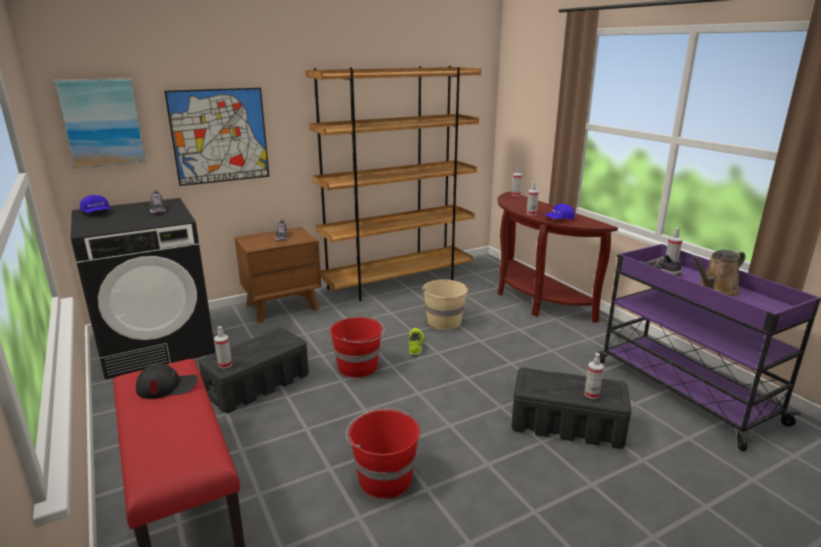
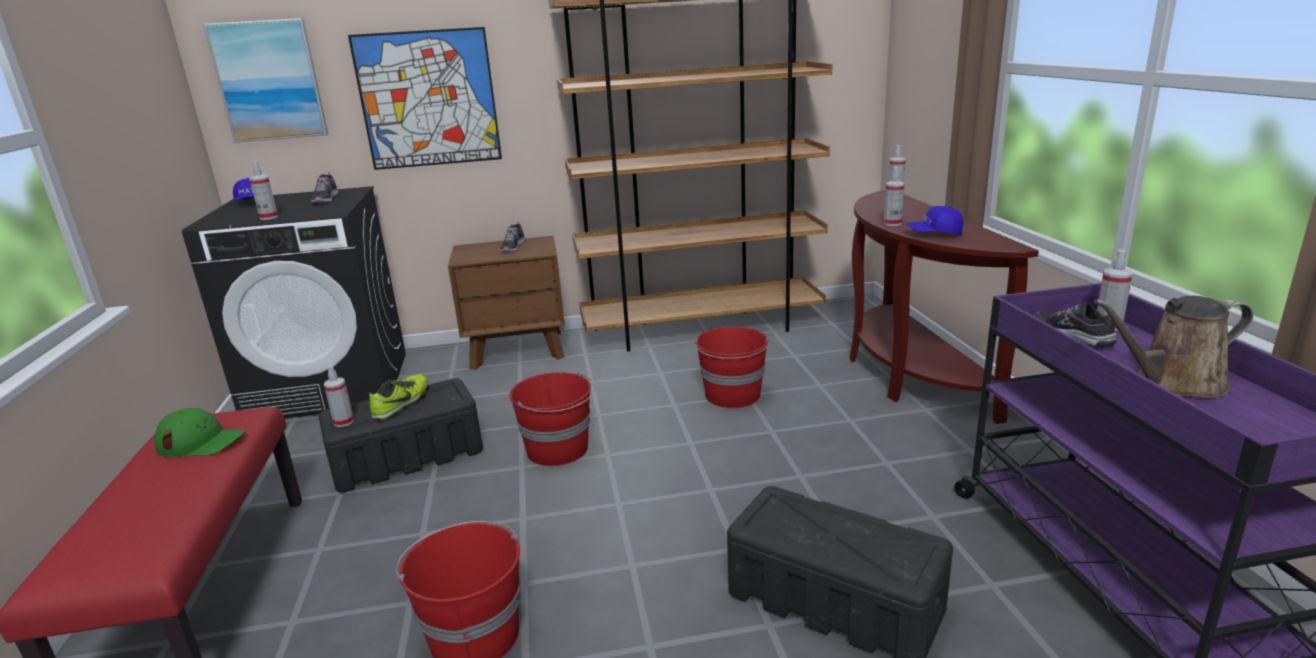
camera: 20 degrees right, 0 degrees up
black cap [136,364,198,399] -> green cap [154,408,245,457]
shoe [409,328,425,356] -> shoe moved to [369,374,428,420]
beige bucket [423,280,469,330] -> red bucket [694,326,769,408]
spray bottle [584,353,604,399] -> spray bottle moved to [249,161,278,220]

